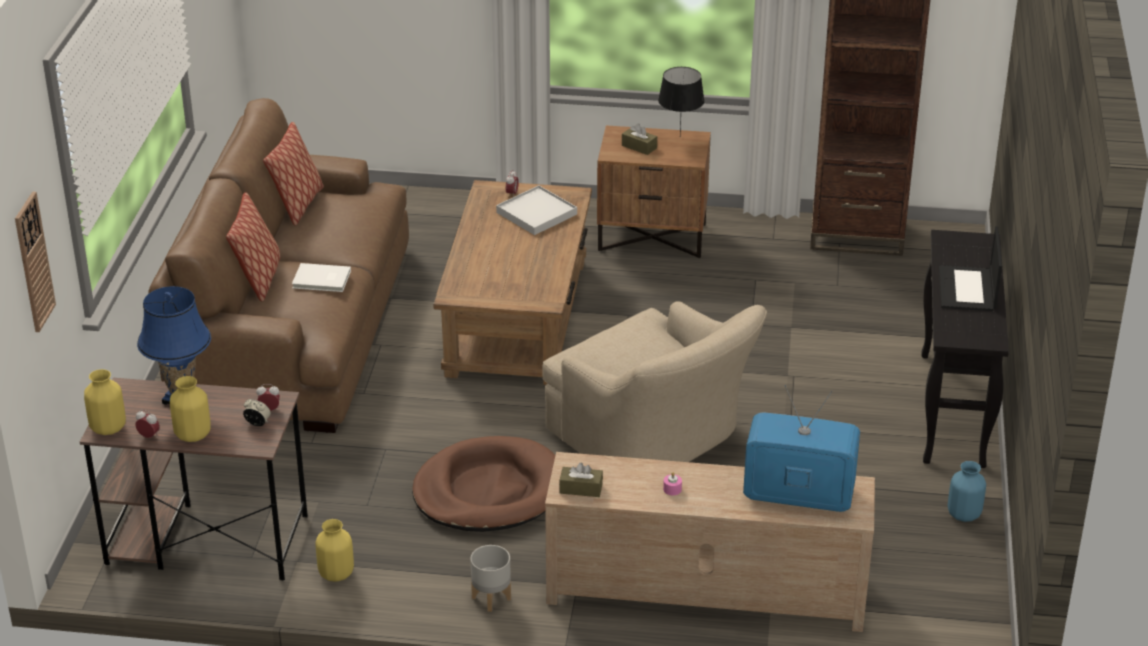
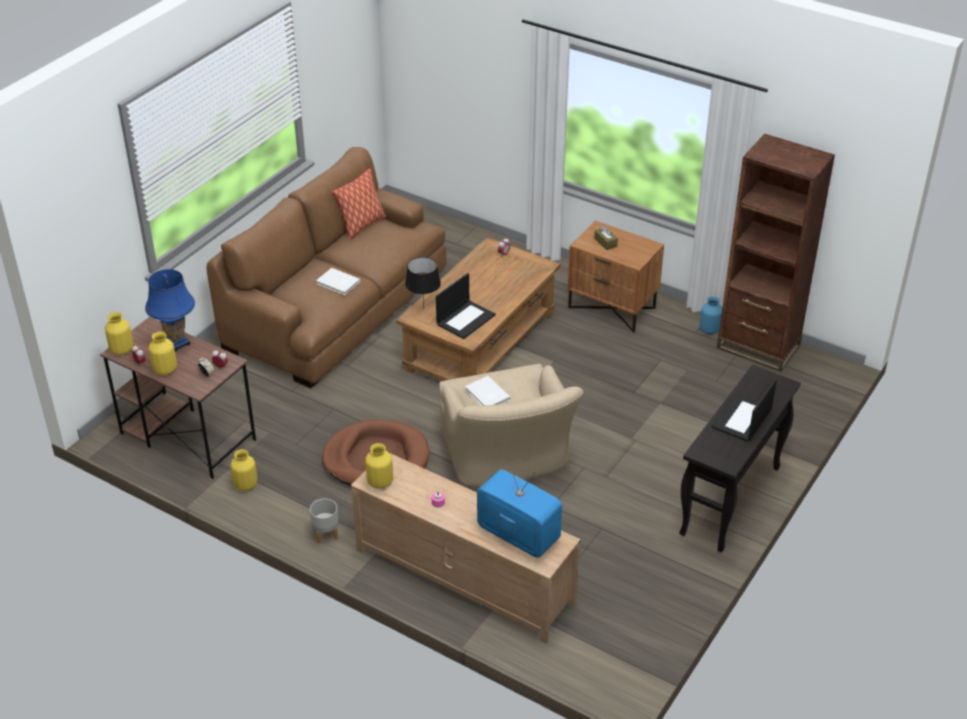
camera: 25 degrees right, 5 degrees up
wall clock [15,192,56,332] -> none
pillow [226,193,281,301] -> none
white tray [496,185,577,235] -> none
brown tissue box [559,463,603,497] -> yellow vase [365,443,393,489]
black table lamp [658,67,705,136] -> black table lamp moved to [405,257,441,306]
blue vase [948,461,986,522] -> blue vase moved to [699,296,722,334]
none -> laptop [436,273,496,339]
none -> white book [465,376,511,405]

